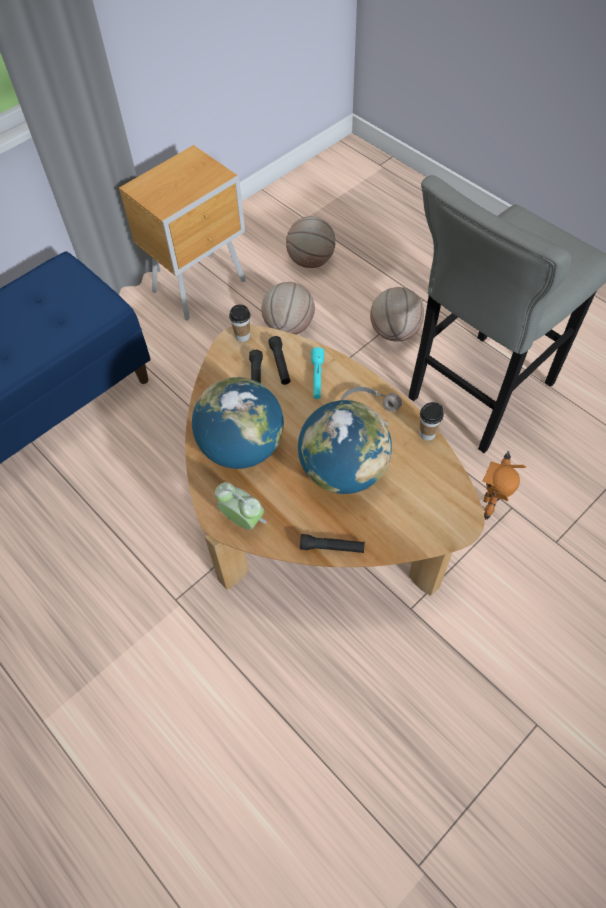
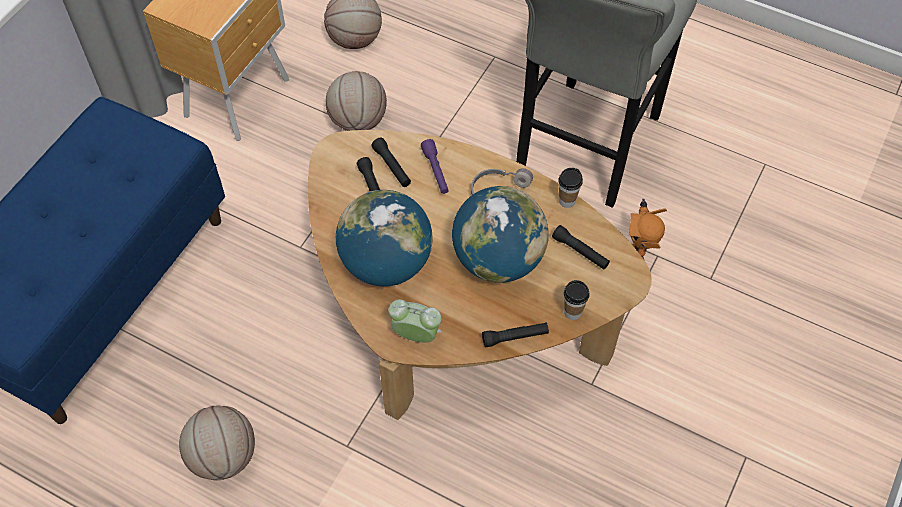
camera: 20 degrees left, 0 degrees up
cup [229,304,250,342] -> cup moved to [564,280,589,320]
turquoise flashlight [311,347,324,399] -> purple flashlight [421,139,449,194]
basketball [370,287,424,342] -> basketball moved to [179,405,255,481]
none -> black flashlight [552,225,610,270]

